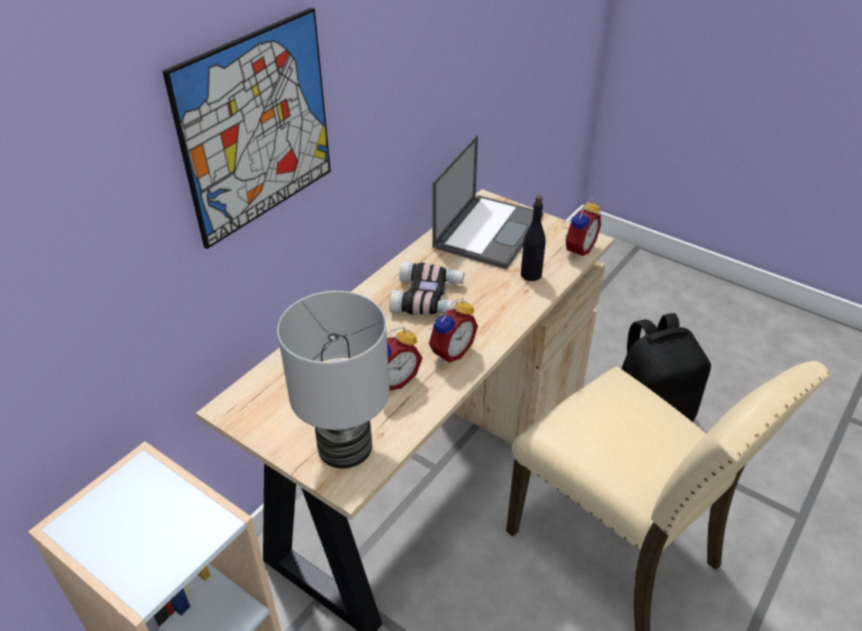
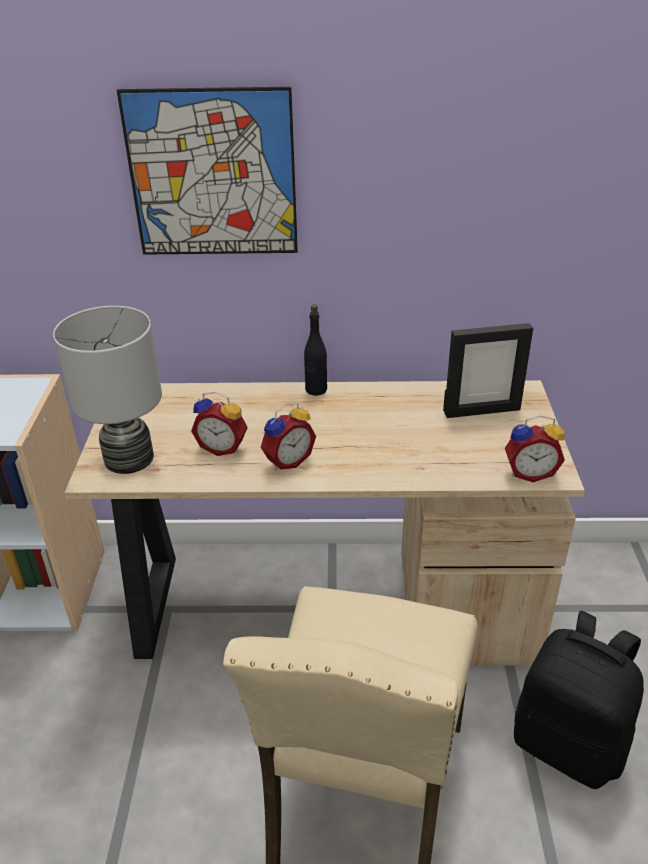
camera: 55 degrees right, 5 degrees down
binoculars [389,261,464,315] -> none
alarm clock [429,298,478,363] -> alarm clock turned 45 degrees counterclockwise [261,402,316,470]
laptop [432,135,544,269] -> picture frame [443,323,533,418]
black bottle [521,195,546,281] -> black bottle moved to [304,304,327,396]

